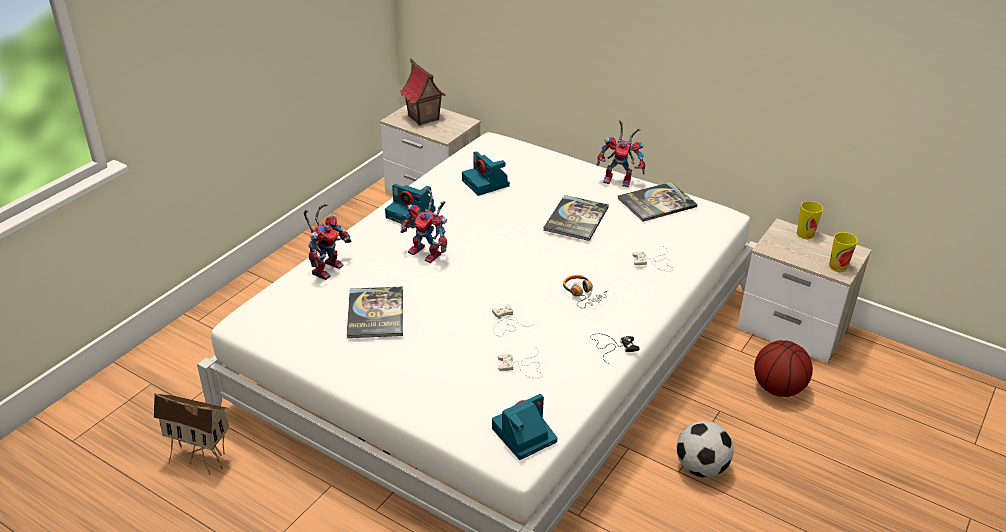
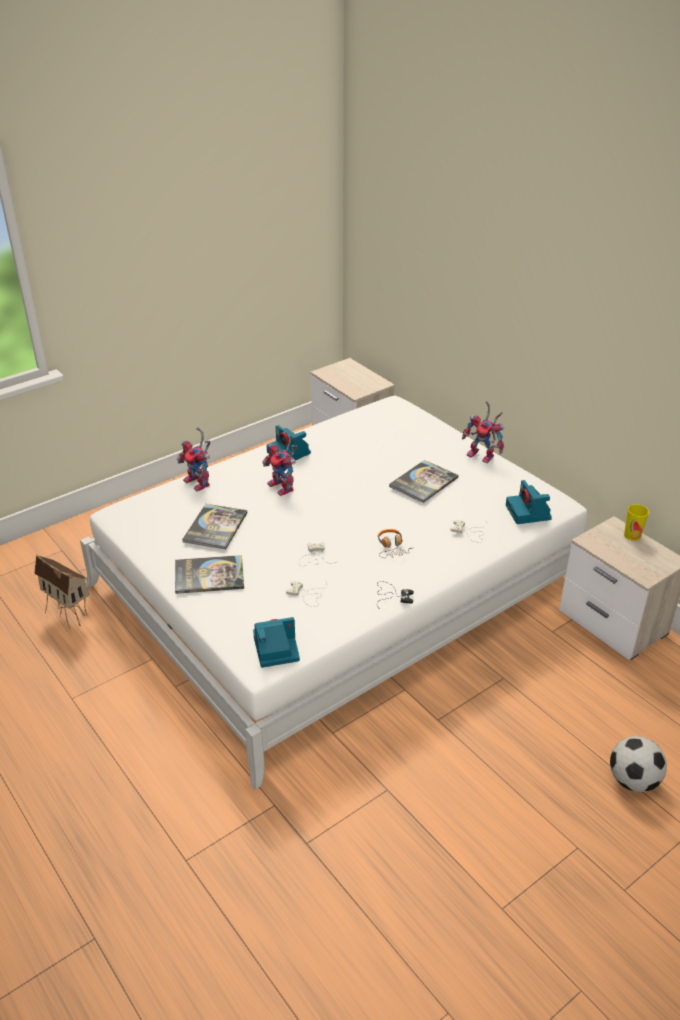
camera: 20 degrees right, 0 degrees up
toy robot [304,204,352,280] -> toy robot turned 90 degrees clockwise [177,427,211,492]
toy house [400,59,445,126] -> none
camera [462,151,510,196] -> camera moved to [506,480,552,524]
book [618,182,698,222] -> book moved to [175,555,244,594]
football [677,421,734,478] -> football moved to [610,736,667,792]
basketball [754,340,813,397] -> none
cup [829,232,858,272] -> none

